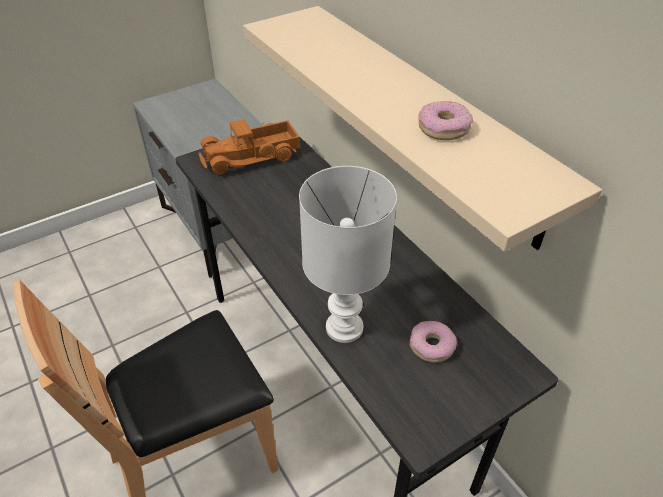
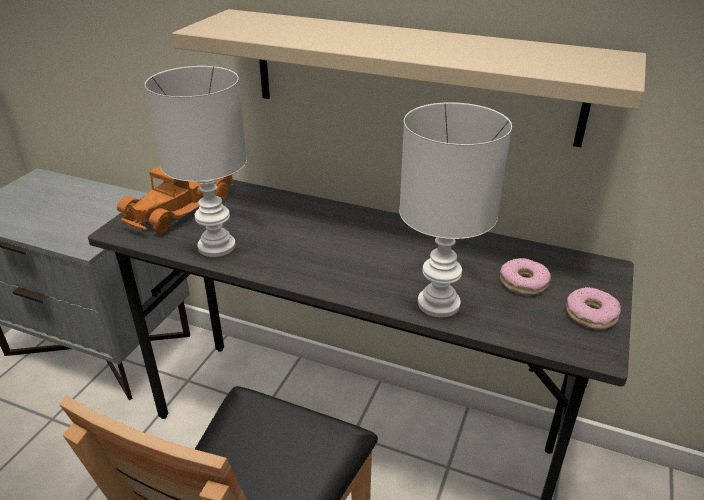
camera: 35 degrees left, 10 degrees down
donut [418,101,473,140] -> donut moved to [566,287,621,330]
none -> white table lamp [145,66,247,257]

